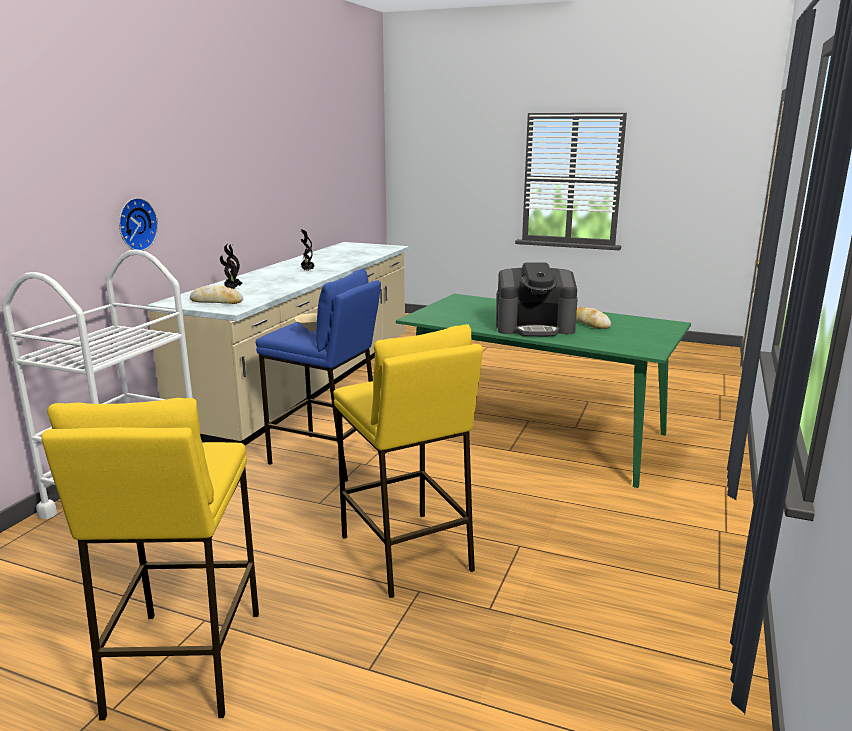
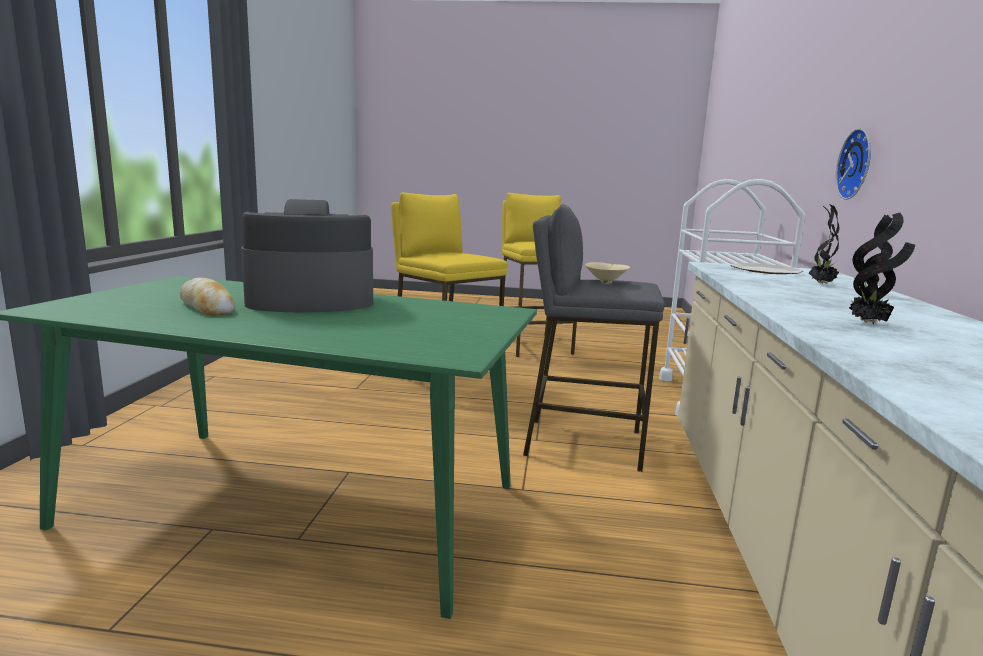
camera: 165 degrees right, 5 degrees down
bread [190,285,243,304] -> plate [730,263,803,274]
blue stool [256,268,381,482] -> grey stool [523,204,665,472]

